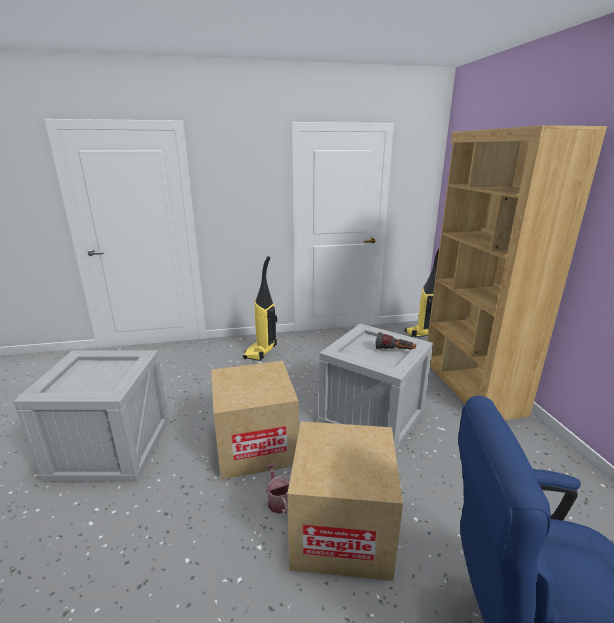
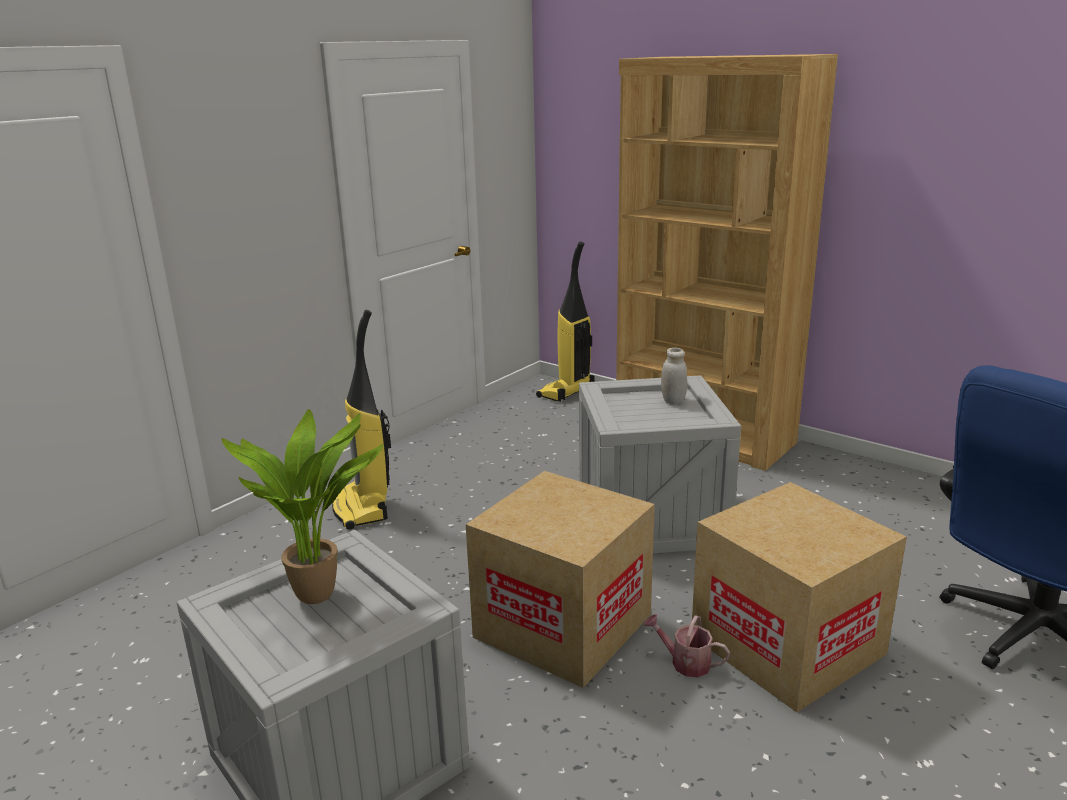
camera: 40 degrees left, 0 degrees up
flashlight [375,332,416,350] -> white jar [661,348,687,405]
none -> potted plant [222,409,384,604]

